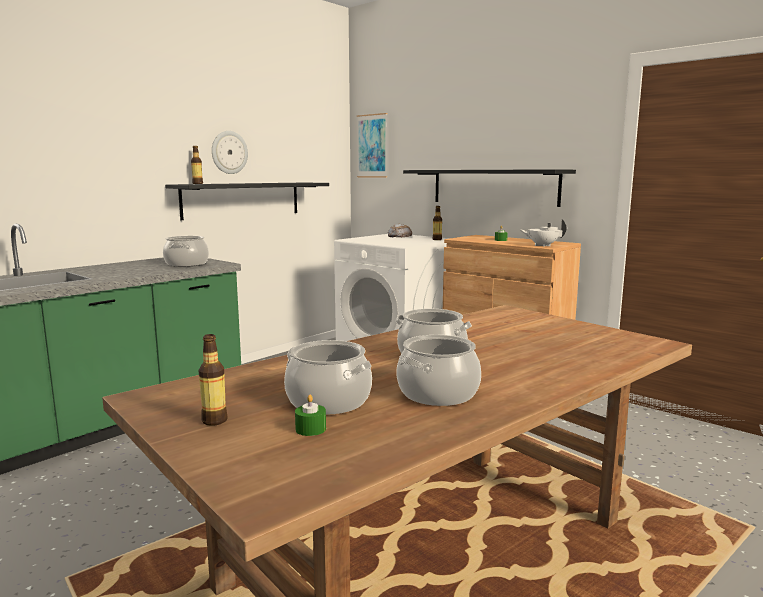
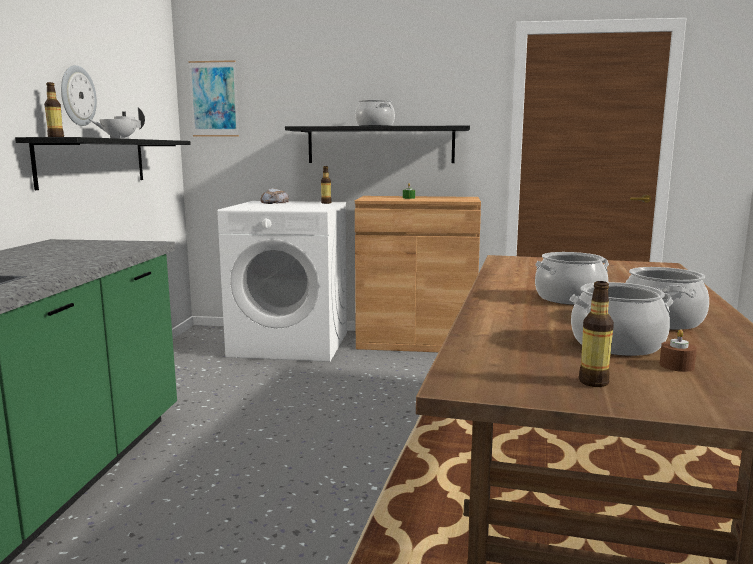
camera: 35 degrees left, 0 degrees up
cooking pot [163,236,209,267] -> cooking pot moved to [355,100,395,126]
green candle [295,395,326,436] -> brown candle [660,329,697,372]
white teapot [520,219,566,247] -> white teapot moved to [88,108,145,139]

